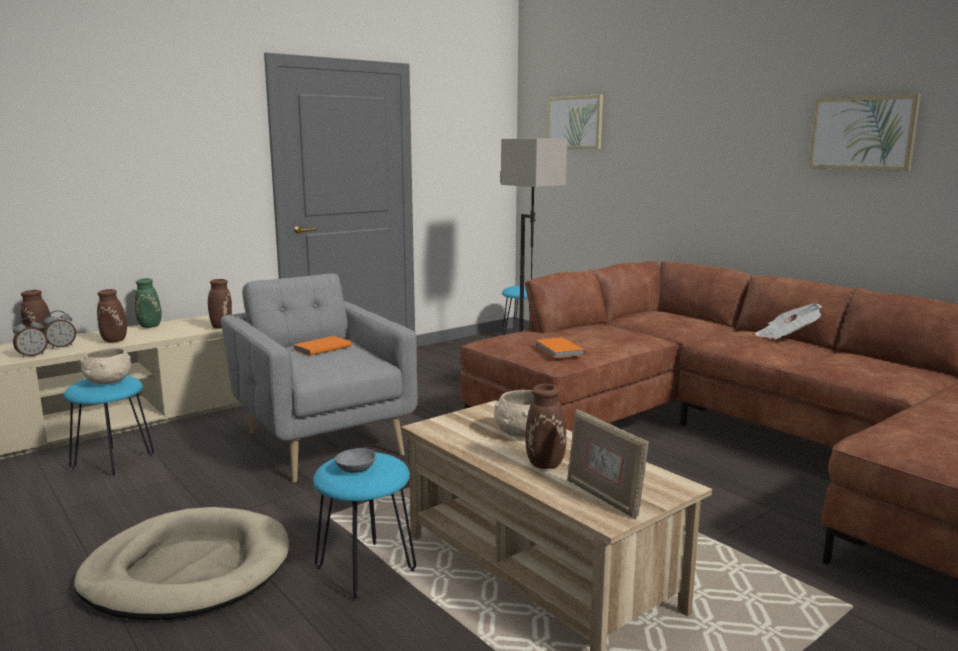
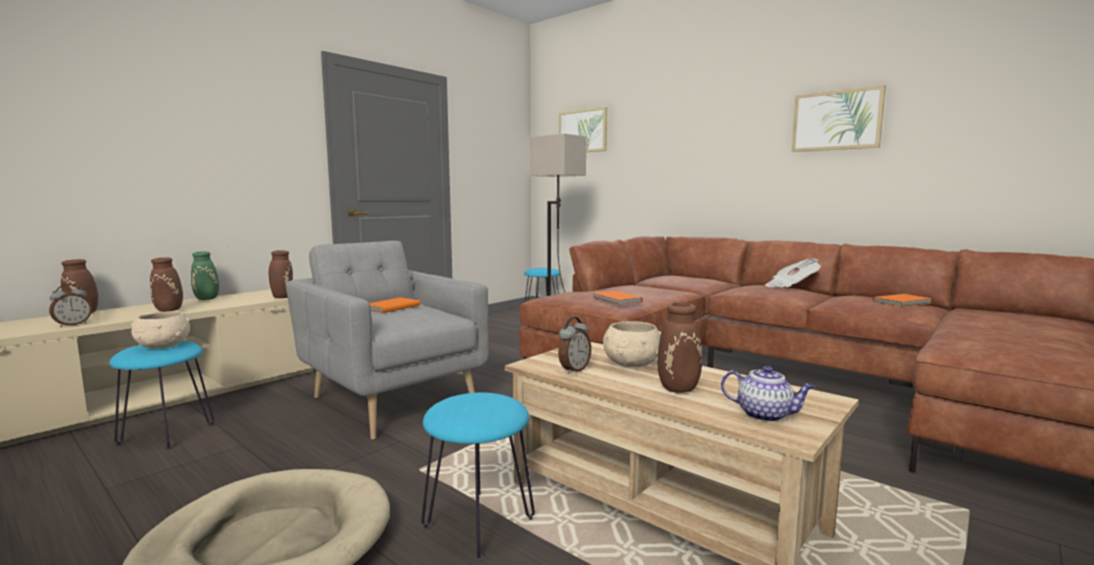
camera: 10 degrees left, 5 degrees down
alarm clock [43,310,76,349] -> alarm clock moved to [558,317,591,374]
grey bowl [335,448,376,473] -> none
picture frame [567,409,649,519] -> teapot [721,366,815,422]
none -> orange book [872,294,932,307]

